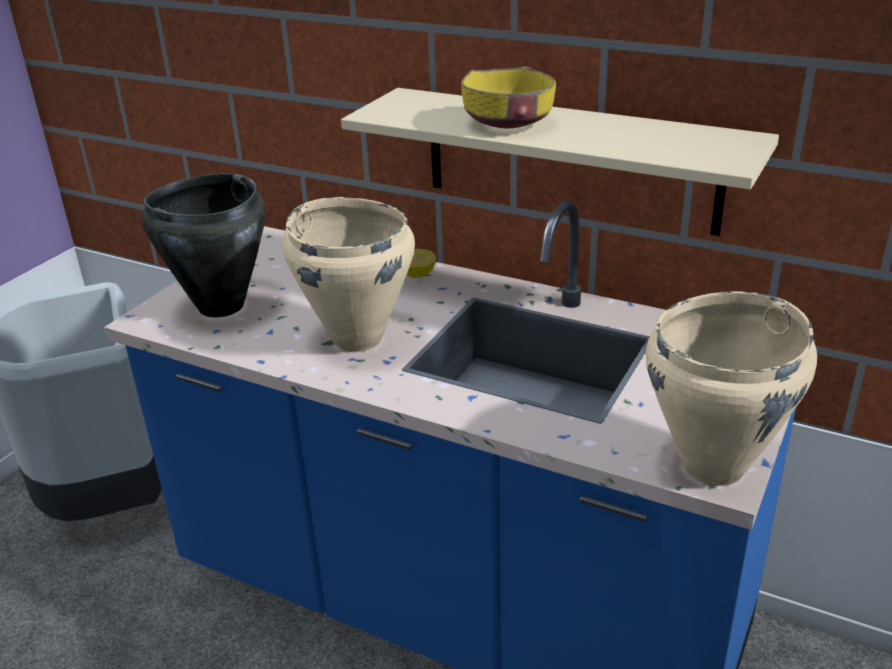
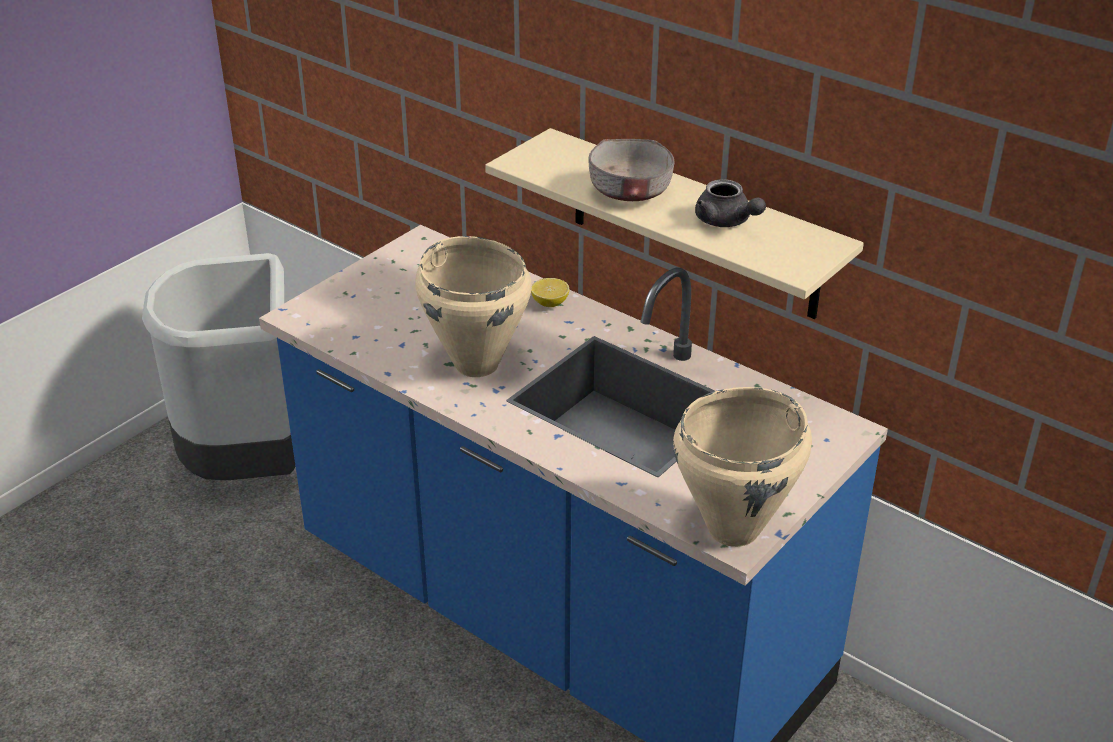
camera: 10 degrees right, 5 degrees up
black cooking pot [141,173,266,317] -> none
yellow bowl [461,66,556,128] -> grey bowl [589,139,674,201]
none -> grey teapot [695,179,766,227]

